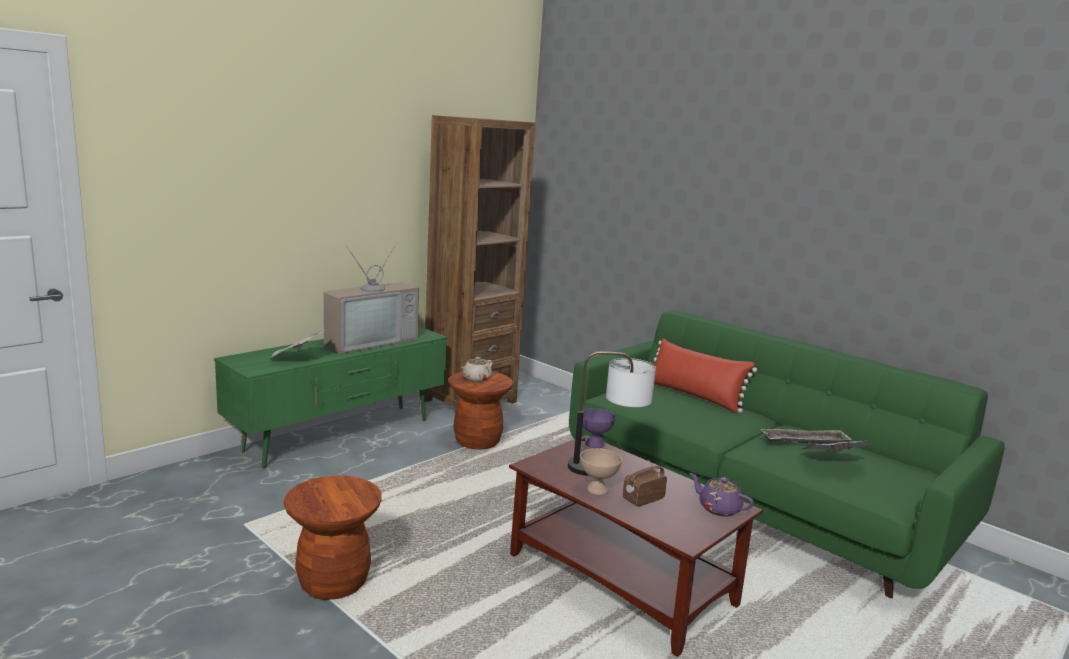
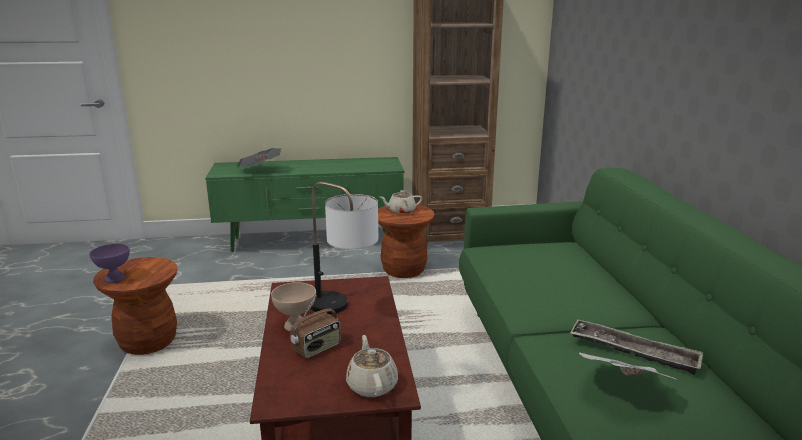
camera: 40 degrees right, 5 degrees up
television [323,241,419,354] -> none
purple bowl [582,408,616,448] -> purple bowl moved to [89,243,130,283]
radio [623,459,667,507] -> radio turned 135 degrees clockwise [290,295,341,358]
red pillow [654,339,757,413] -> none
purple teapot [690,473,754,517] -> beige teapot [346,335,398,397]

